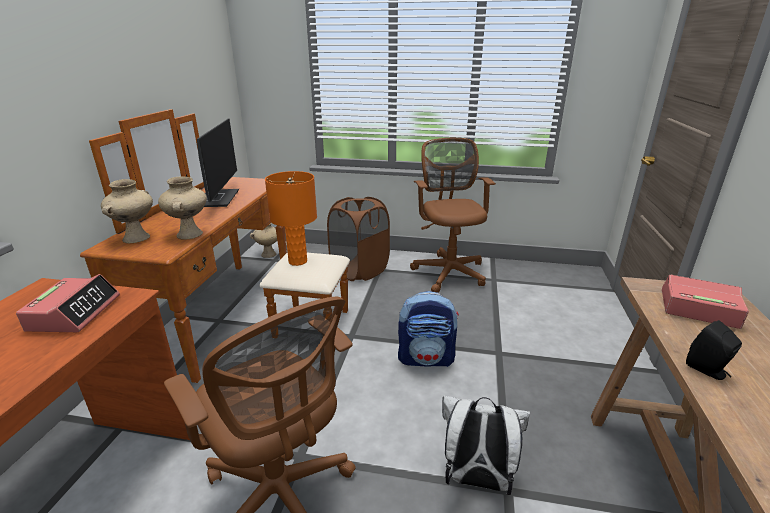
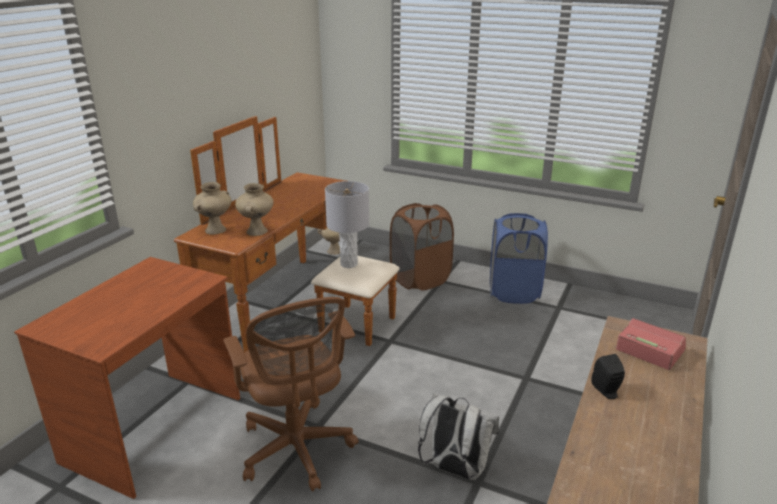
camera: 15 degrees right, 0 degrees up
alarm clock [16,274,120,332] -> none
monitor [197,118,239,207] -> none
orange table lamp [265,171,317,266] -> grey table lamp [325,181,369,268]
backpack [398,291,459,367] -> none
brown office chair [410,138,496,293] -> blue laundry basket [490,213,548,304]

